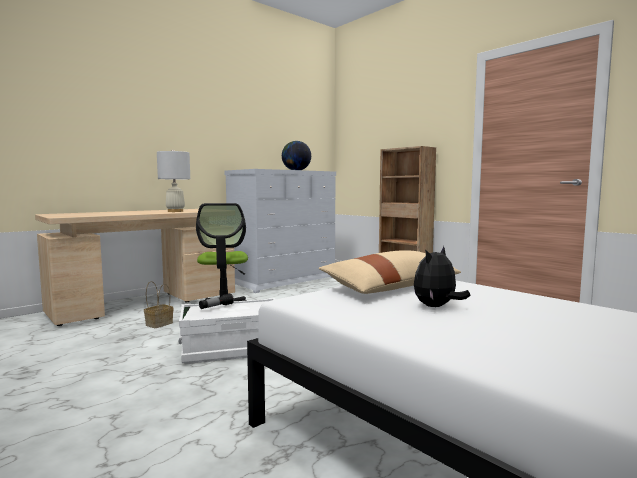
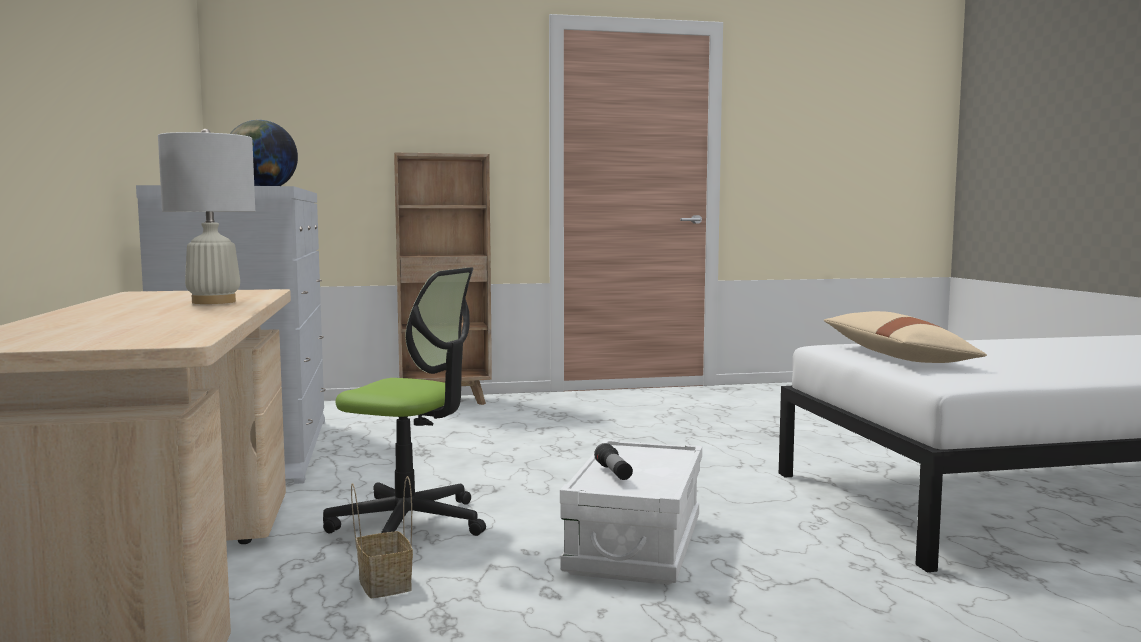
camera: 60 degrees left, 0 degrees up
plush toy [414,246,471,307] -> none

